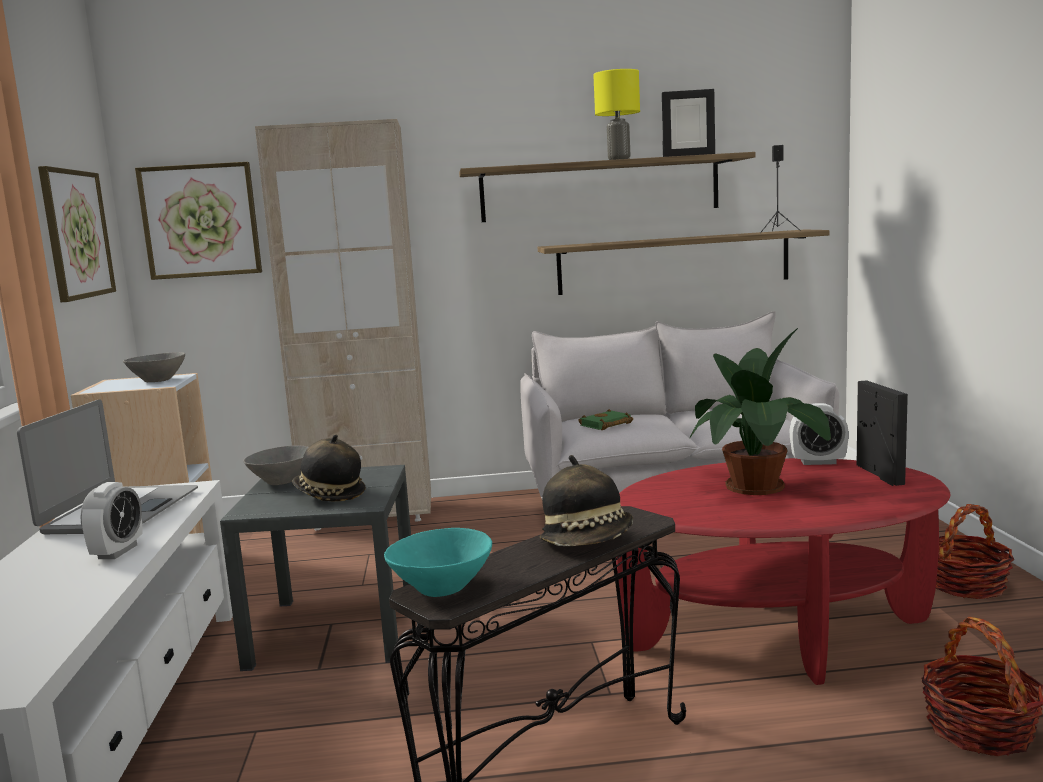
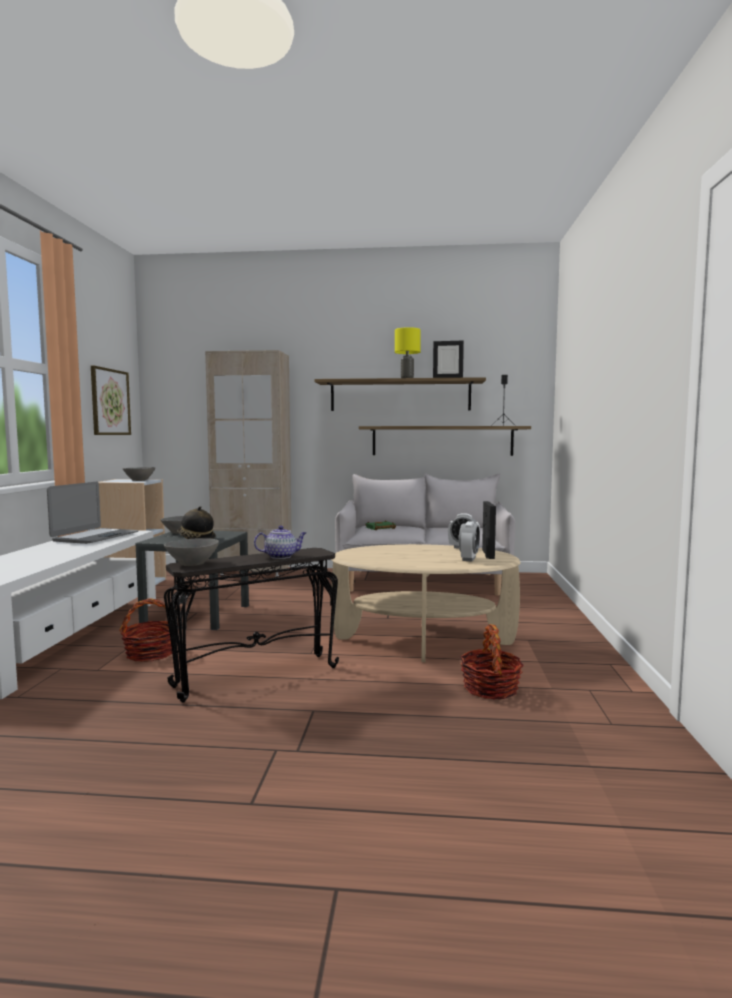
camera: 10 degrees right, 5 degrees down
alarm clock [80,482,143,559] -> alarm clock moved to [459,521,480,562]
picture [135,162,262,280] -> none
turquoise bowl [384,528,492,597] -> grey bowl [164,538,219,566]
hat [539,455,633,546] -> teapot [254,526,306,559]
red coffee table [616,458,950,685] -> beige coffee table [331,544,521,662]
potted plant [690,328,831,495] -> none
basket [936,504,1014,599] -> basket moved to [119,598,172,662]

